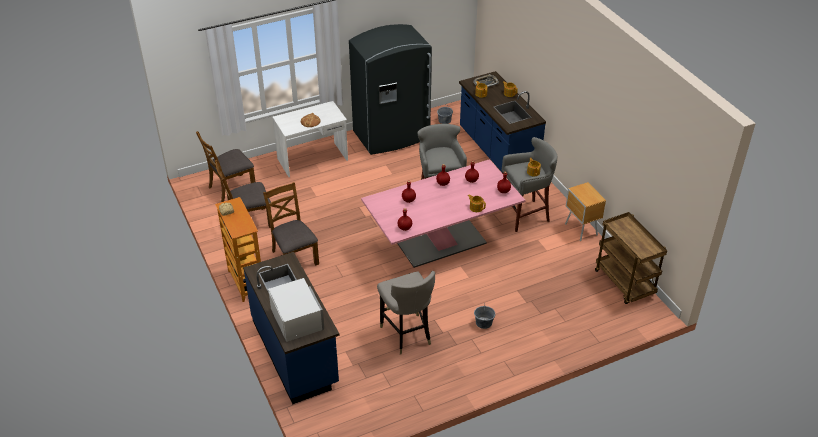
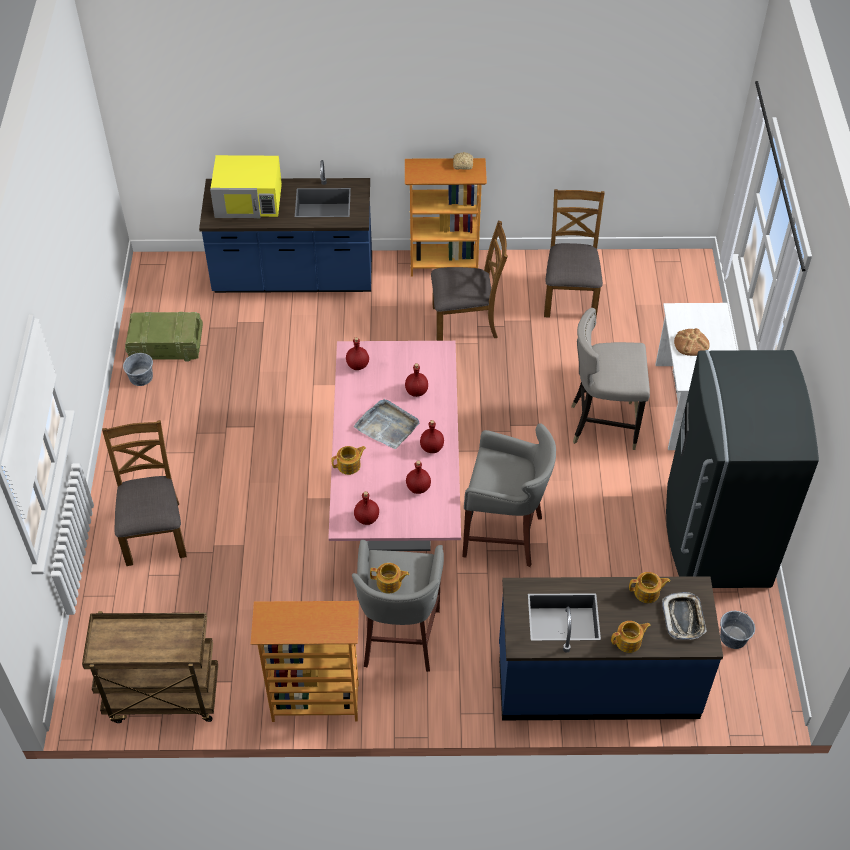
camera: 115 degrees right, 10 degrees up
brown chair [196,131,255,202] -> brown chair moved to [102,420,187,566]
white microwave [268,278,324,342] -> yellow microwave [210,155,282,218]
grey stool [377,271,435,355] -> grey stool moved to [571,308,650,450]
grey bucket [474,303,495,329] -> grey bucket moved to [123,352,153,386]
brown nightstand [565,182,606,241] -> bookcase [251,601,359,722]
none -> crate [125,312,203,361]
none -> grey tray [354,399,419,449]

